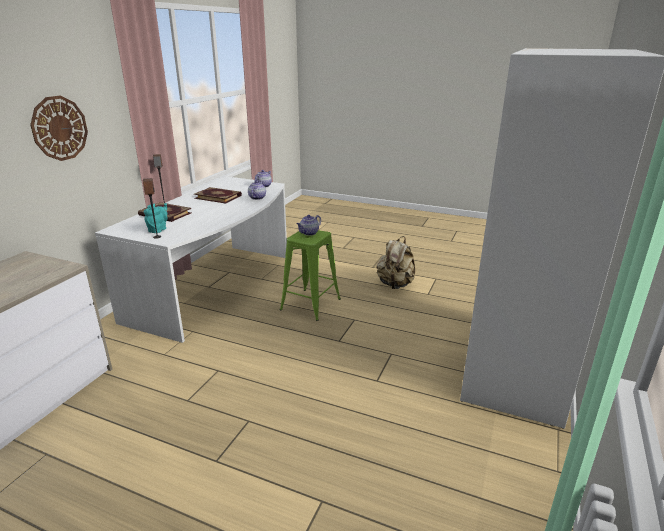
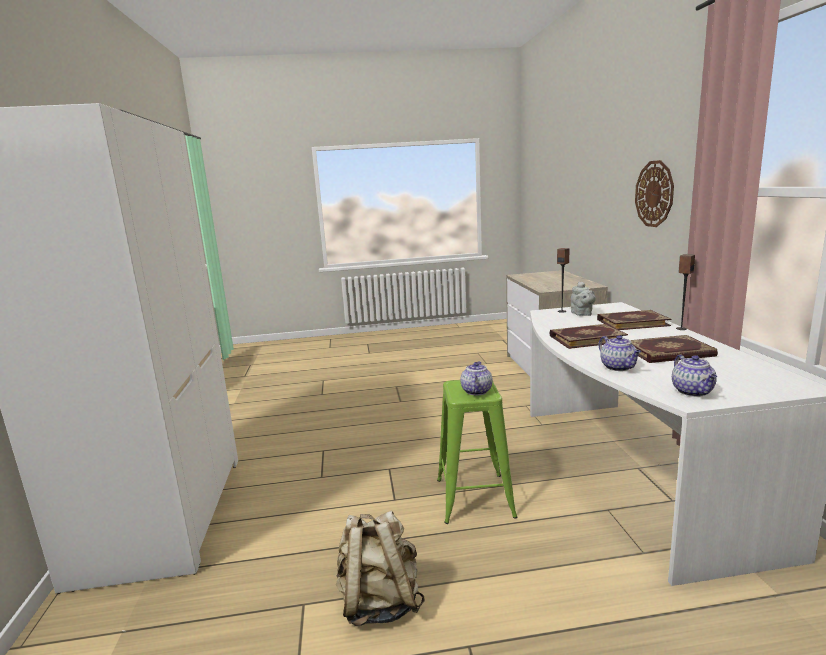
camera: 150 degrees right, 10 degrees down
turquoise teapot [144,203,168,233] -> grey teapot [571,282,596,316]
none -> book [550,324,628,349]

